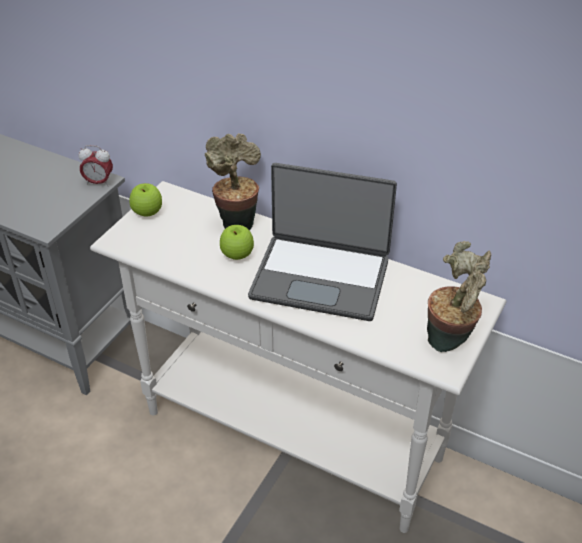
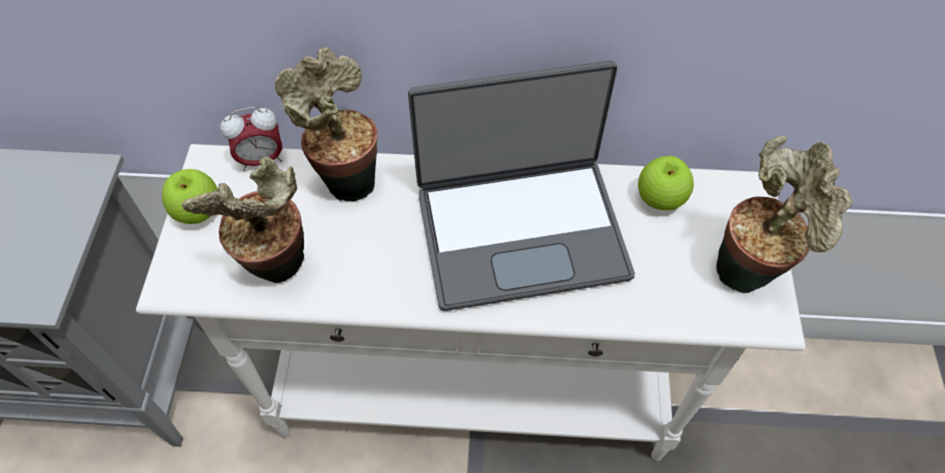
camera: 25 degrees left, 15 degrees up
alarm clock [78,145,113,187] -> alarm clock moved to [220,107,282,171]
apple [220,225,254,260] -> apple moved to [638,156,694,210]
none -> potted plant [182,157,304,283]

